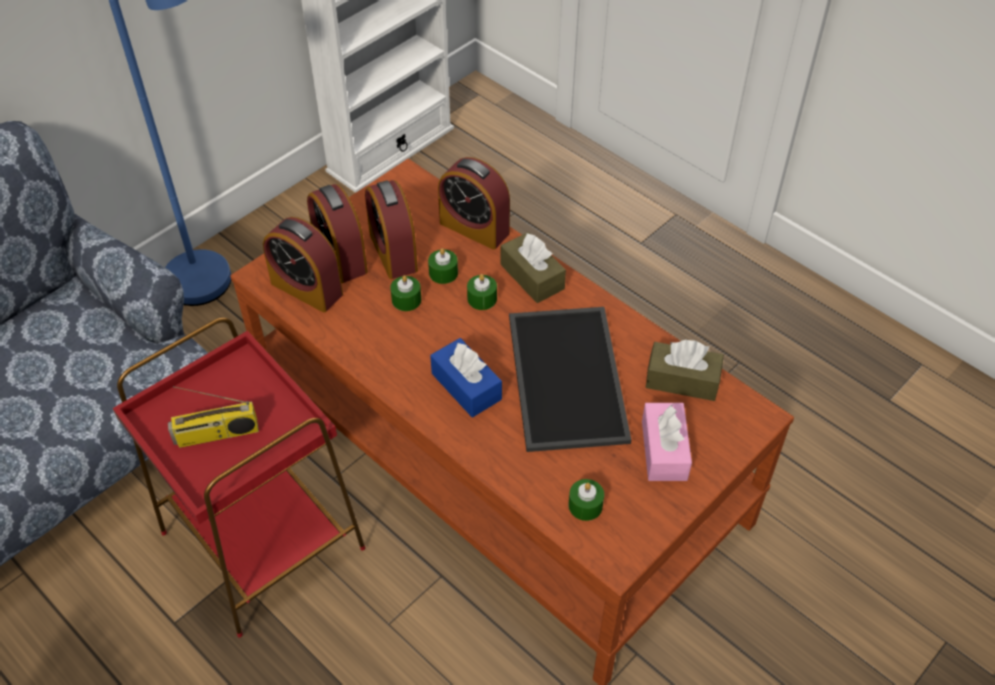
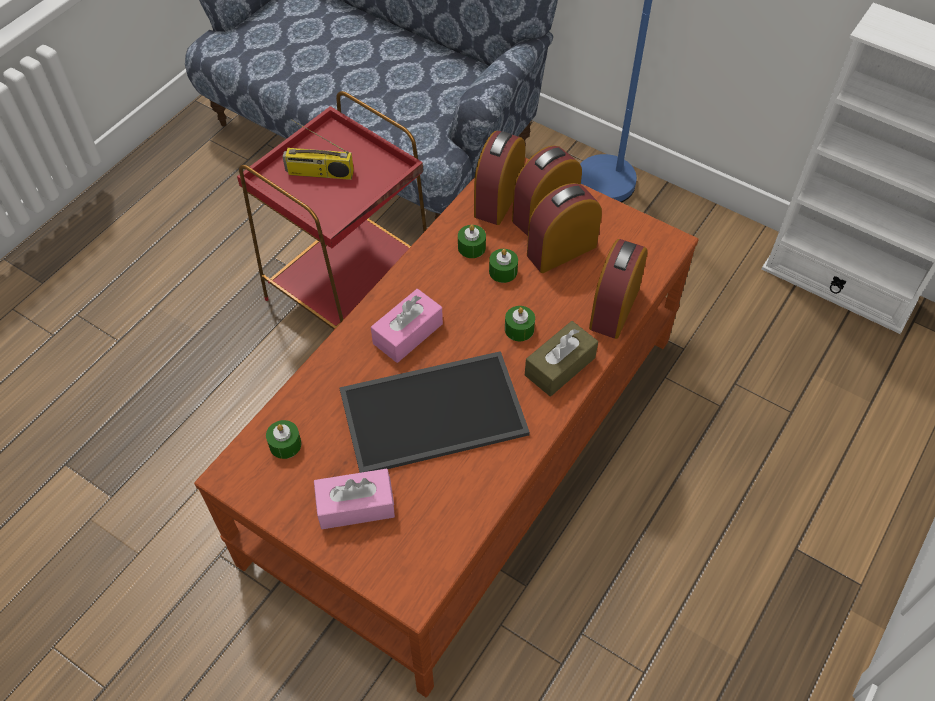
camera: 80 degrees right, 5 degrees up
radio [168,386,259,448] -> radio turned 60 degrees counterclockwise [282,120,354,180]
green candle [428,248,458,284] -> green candle moved to [458,225,486,258]
blue tissue box [430,338,502,417] -> pink tissue box [371,289,443,363]
brown tissue box [646,340,724,401] -> none

